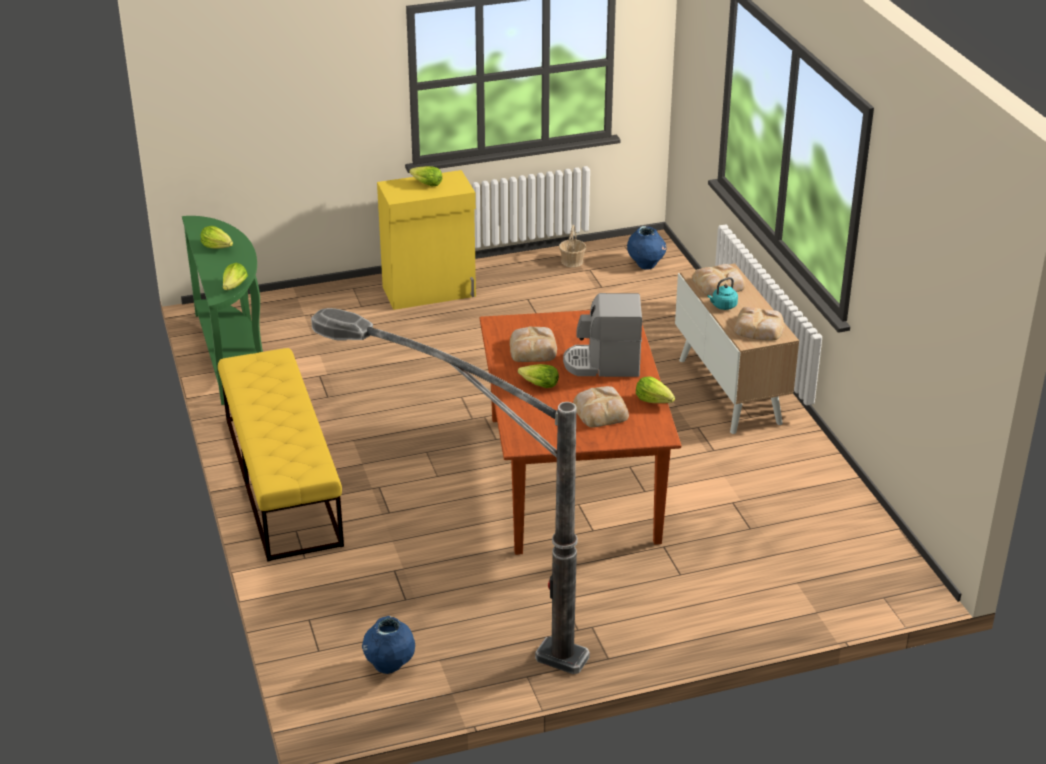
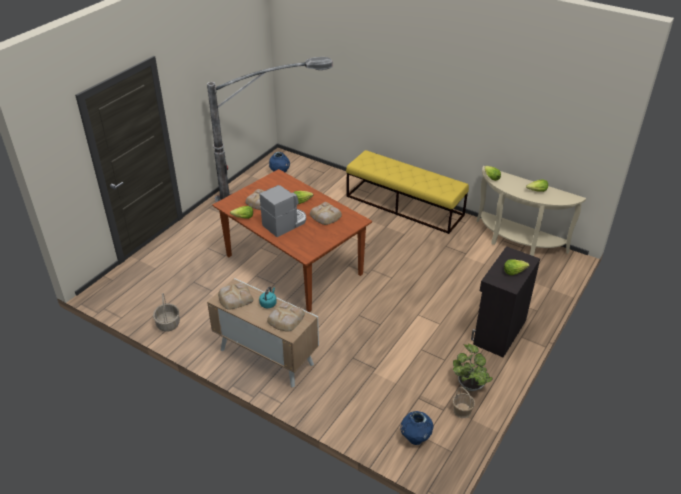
camera: 140 degrees right, 5 degrees up
green console table [182,216,263,405] -> beige console table [476,166,586,256]
yellow cabinet [377,170,476,310] -> black cabinet [471,246,540,358]
none -> basket [153,293,180,332]
none -> potted plant [453,344,492,391]

